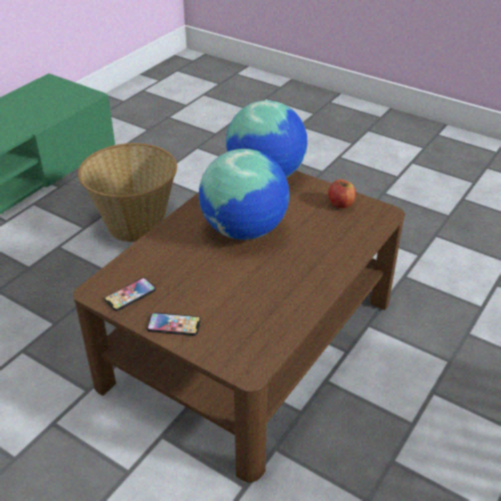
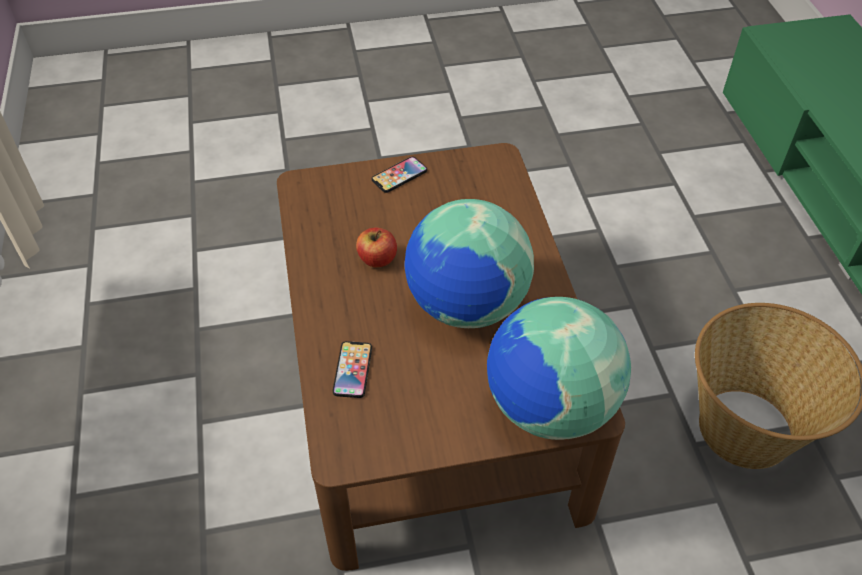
camera: 135 degrees right, 10 degrees up
phone [104,277,156,311] -> phone moved to [333,341,372,398]
apple [328,179,356,208] -> apple moved to [356,228,397,268]

